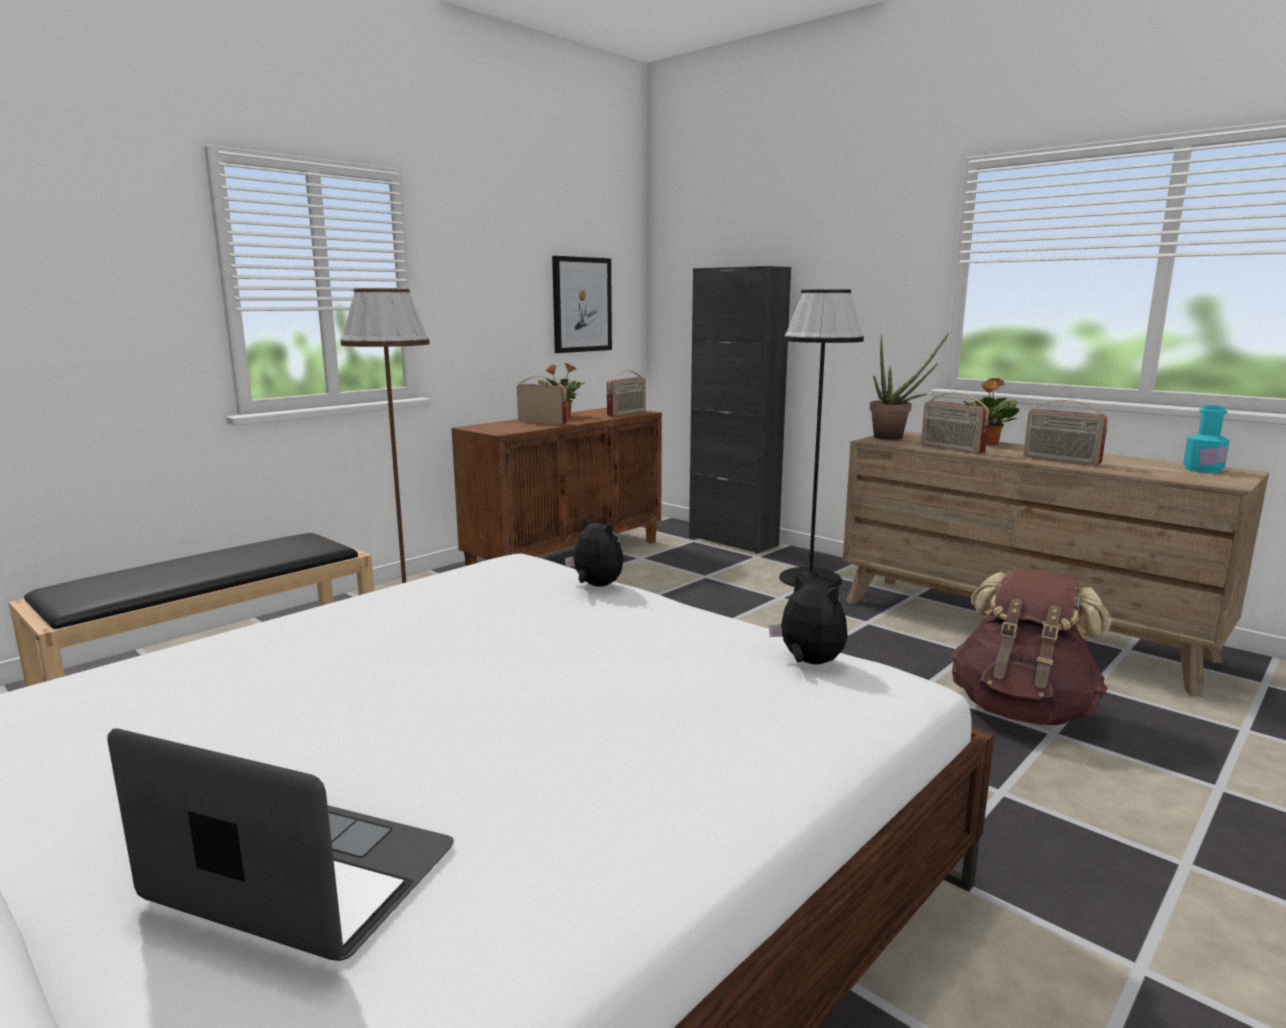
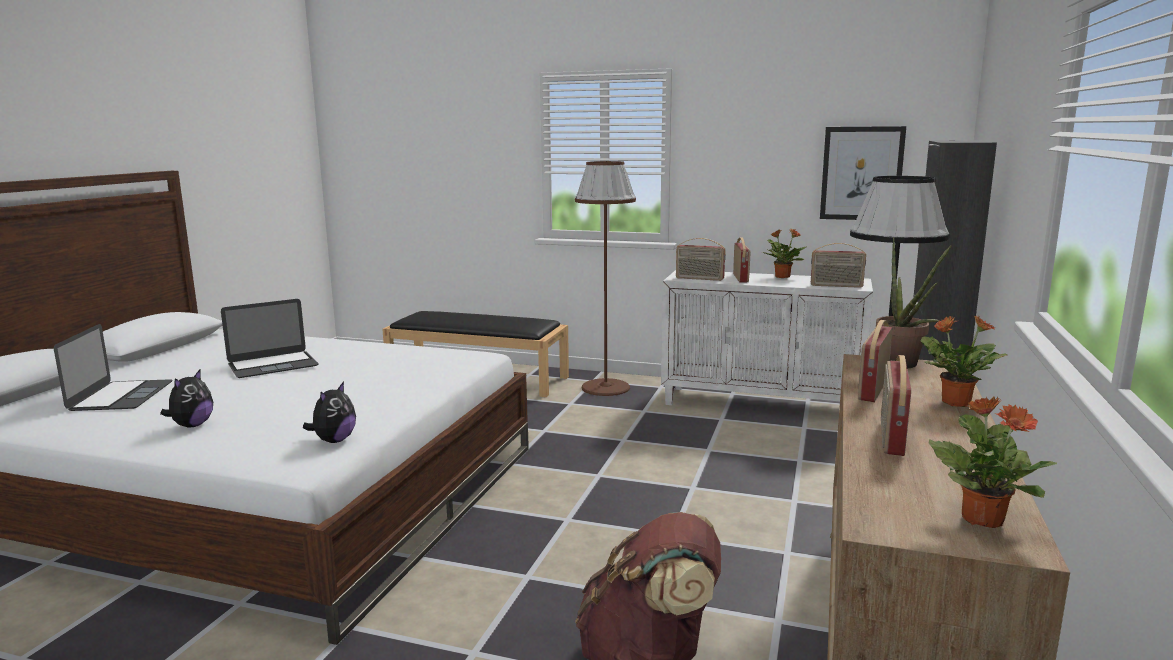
camera: 65 degrees right, 0 degrees up
brown cabinet [452,408,662,566] -> white cabinet [661,270,873,405]
plush toy [565,515,624,587] -> plush toy moved to [160,370,213,428]
turquoise bottle [1183,405,1230,473] -> potted plant [929,397,1057,528]
none -> laptop [221,299,319,378]
none -> radio [676,238,726,281]

